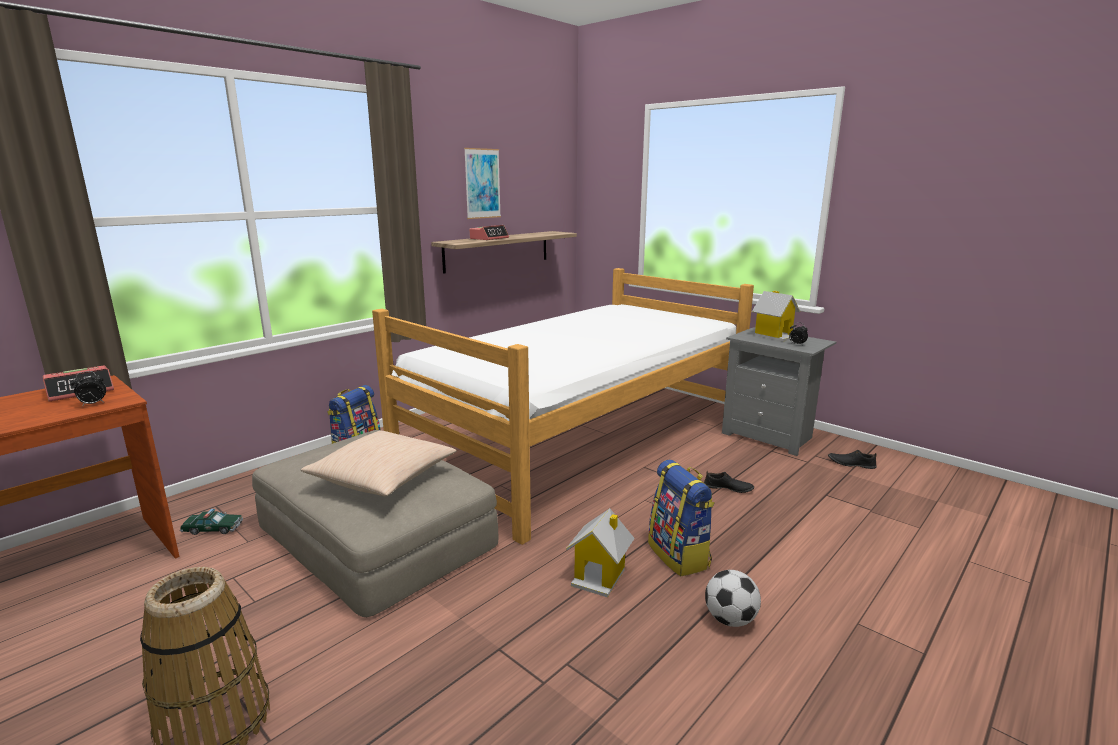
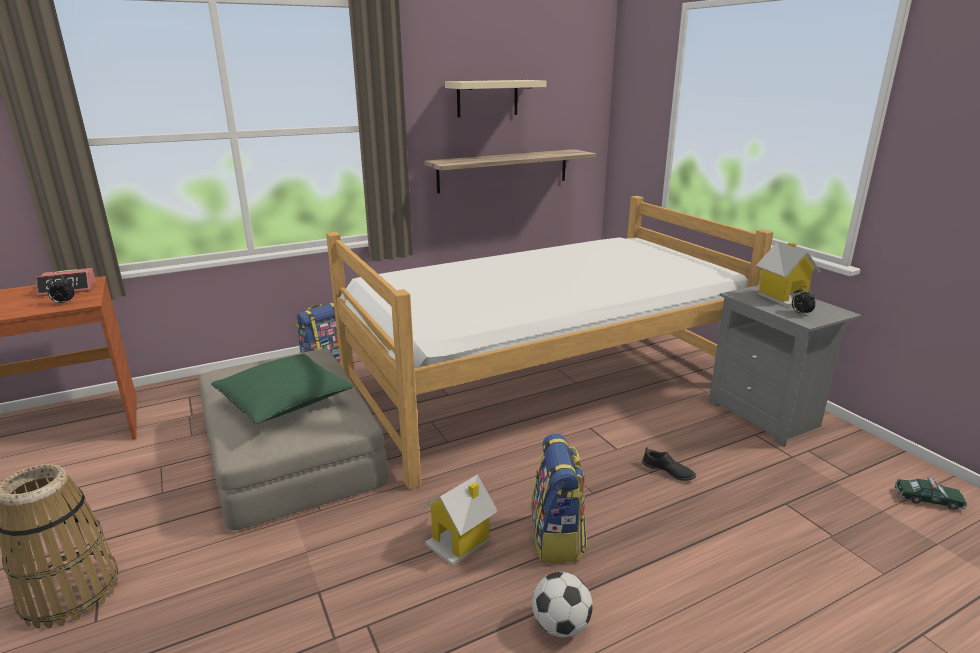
camera: 20 degrees right, 5 degrees up
toy car [180,509,243,535] -> toy car moved to [895,478,967,510]
beige pillow [301,431,457,496] -> green pillow [211,354,354,424]
picture [464,148,501,219] -> beige shelf [445,80,546,117]
alarm clock [469,225,509,240] -> none
black shoe [828,450,877,469] -> none

